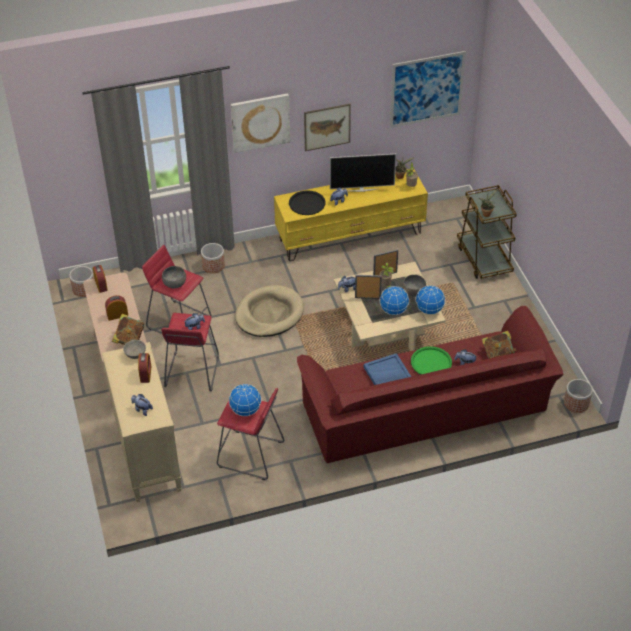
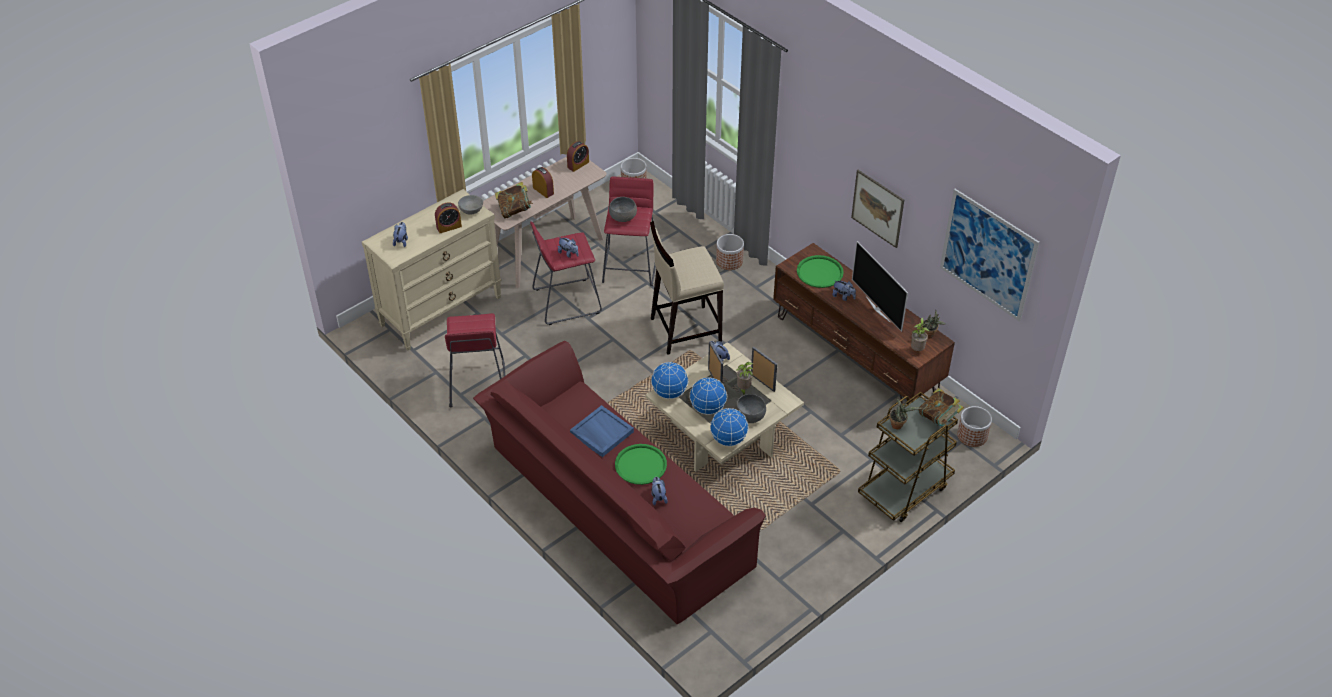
camera: 65 degrees right, 0 degrees up
globe [229,384,261,416] -> globe moved to [651,362,689,399]
picture [231,93,290,153] -> none
beige dog bed [235,285,304,337] -> beige stool [650,221,724,355]
yellow tv stand [274,169,428,261] -> brown tv stand [773,243,955,403]
black tray [289,190,326,215] -> green tray [797,255,844,288]
book [482,331,517,359] -> book moved to [918,388,964,426]
planter [564,379,593,413] -> planter moved to [957,406,992,447]

